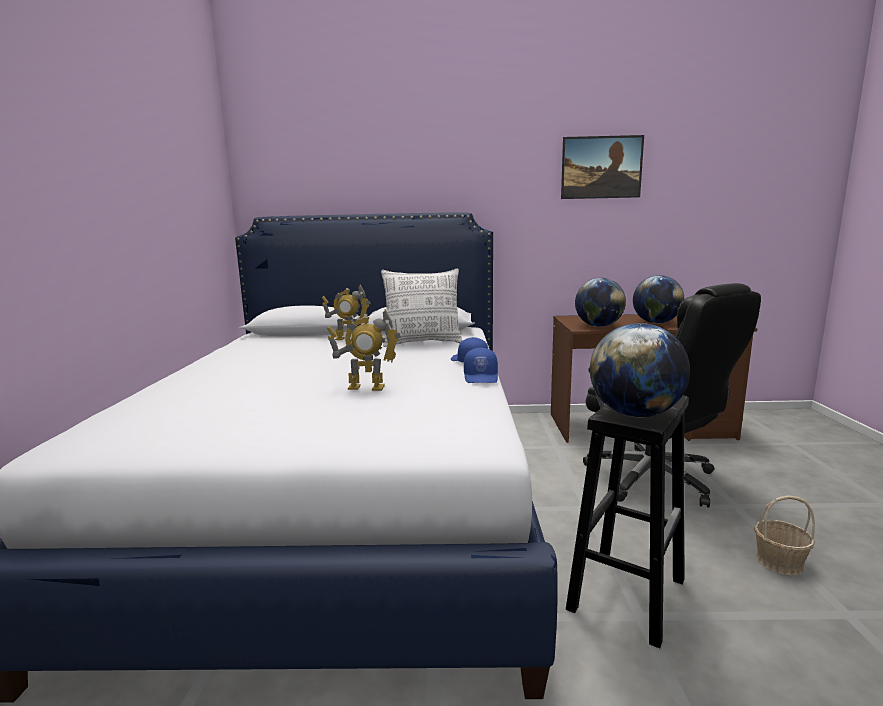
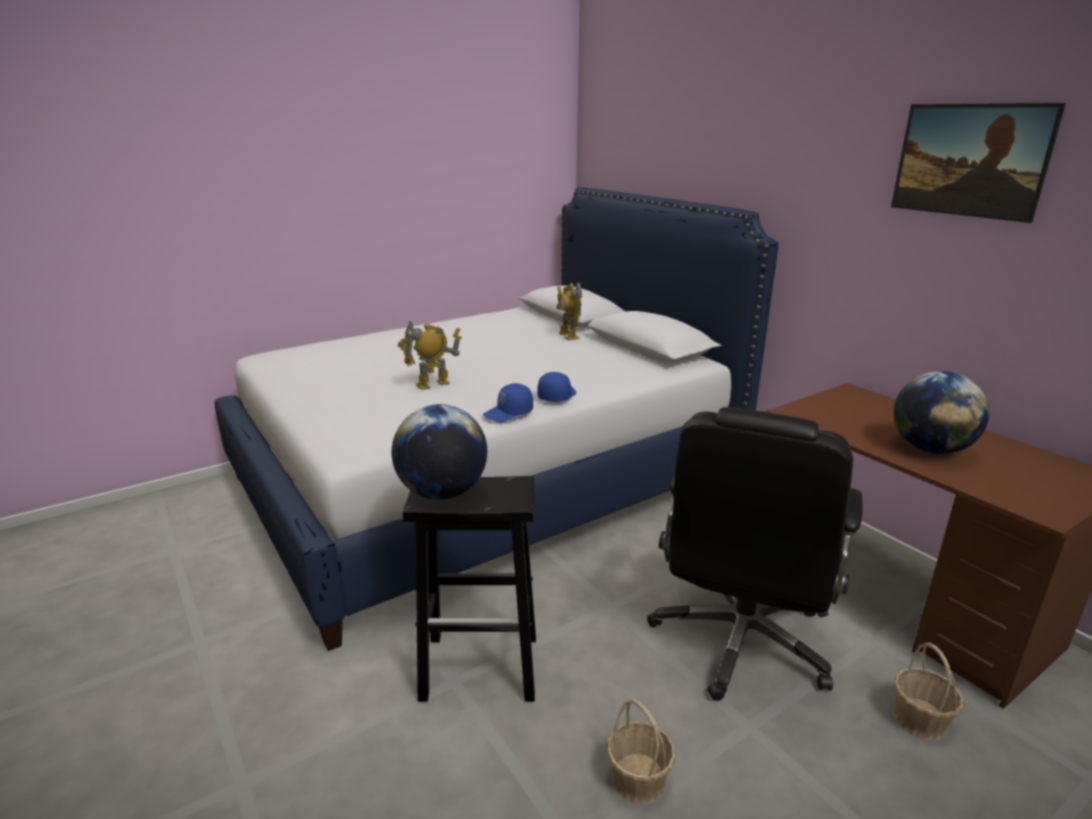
camera: 55 degrees right, 10 degrees up
toy robot [327,309,401,391] -> toy robot turned 90 degrees clockwise [398,320,462,390]
pillow [381,269,463,347] -> none
globe [575,278,626,327] -> none
none -> basket [893,643,963,741]

